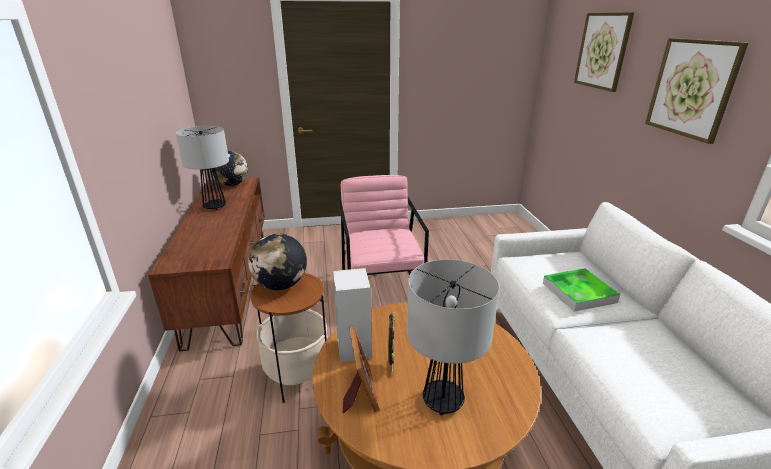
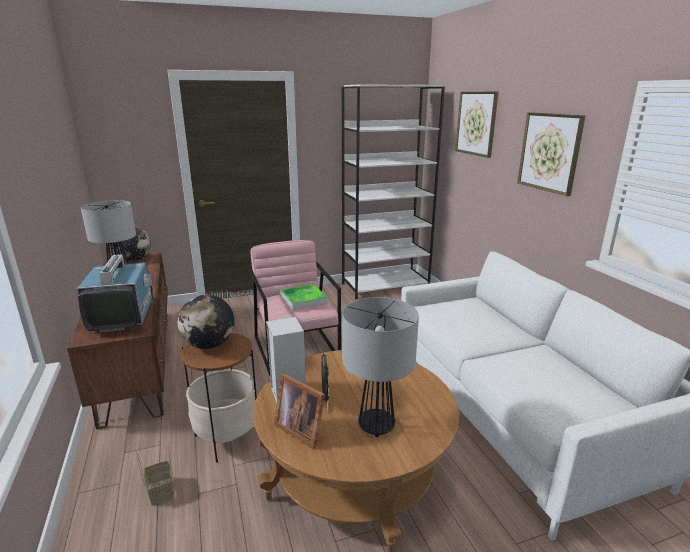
camera: 10 degrees left, 5 degrees down
picture frame [343,326,379,414] -> picture frame turned 150 degrees clockwise [274,374,325,449]
tray [543,268,620,312] -> tray moved to [280,284,328,311]
none -> television [76,254,153,332]
none -> basket [135,441,175,506]
none -> white bookcase [342,84,445,299]

